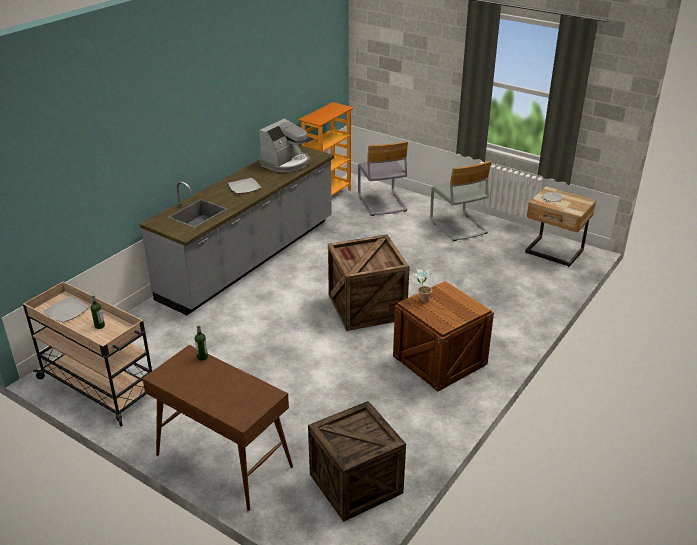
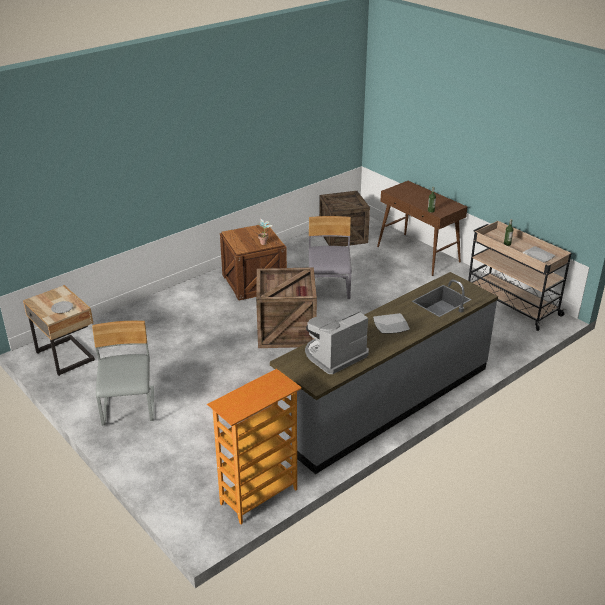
camera: 165 degrees left, 0 degrees up
grey chair [358,141,408,216] -> grey chair moved to [309,216,352,299]

